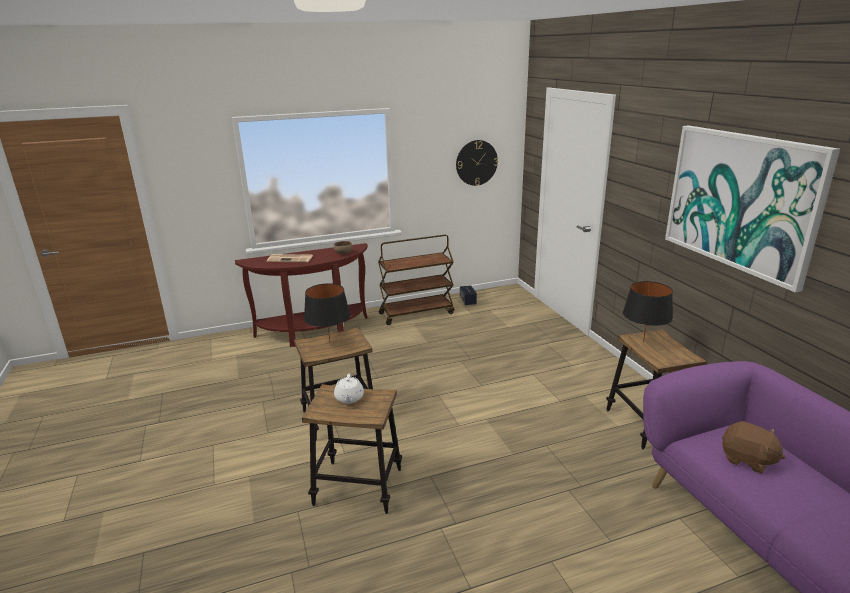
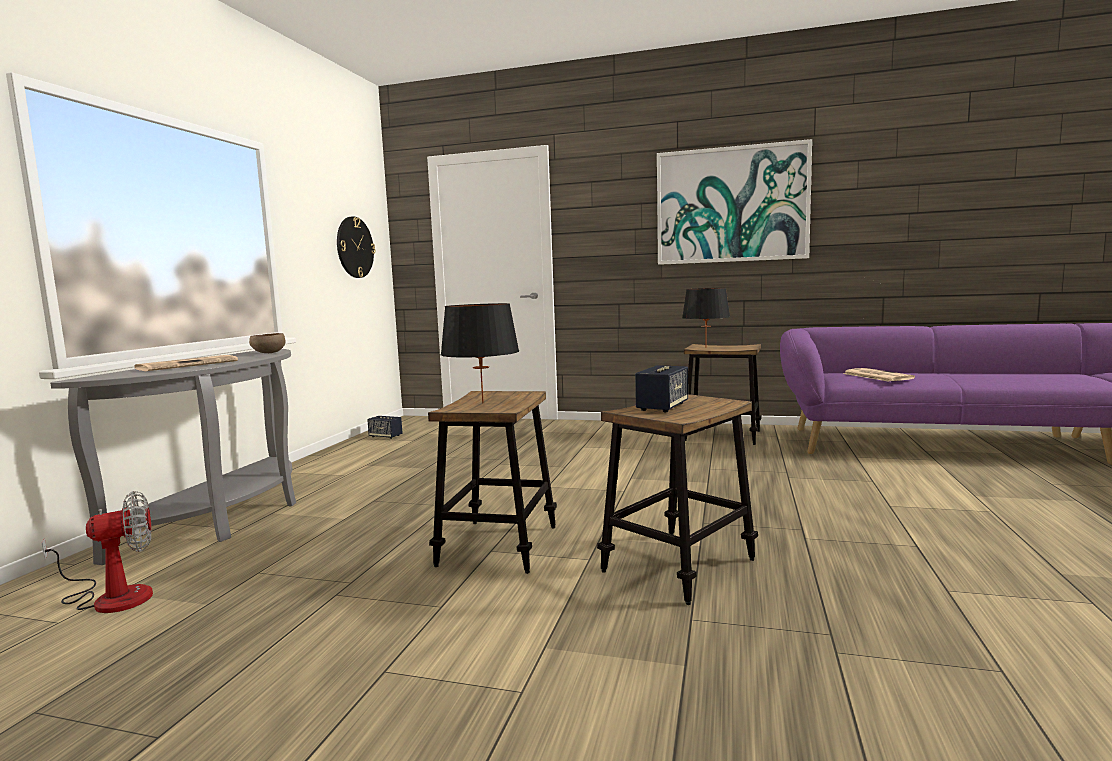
camera: 55 degrees left, 15 degrees down
brown console table [235,243,368,347] -> grey console table [50,349,296,565]
white teapot [334,374,364,404] -> speaker [635,365,688,413]
brown cart [378,235,455,325] -> none
brown plush toy [722,421,785,473] -> newspaper [843,368,915,382]
none -> fan [42,491,153,613]

